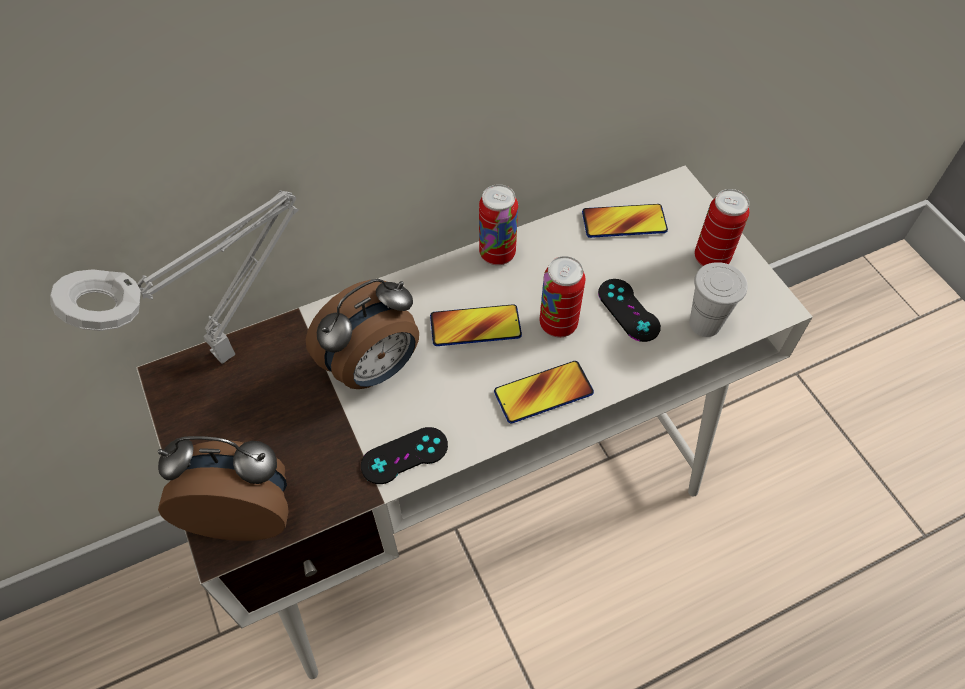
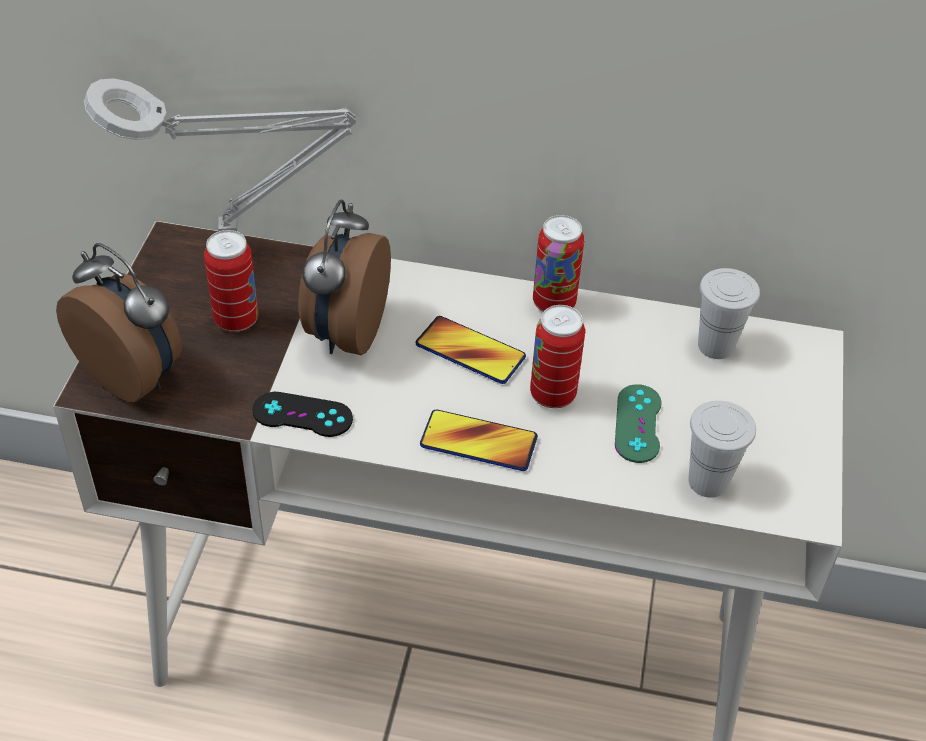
camera: 35 degrees right, 10 degrees down
alarm clock [306,279,419,389] -> alarm clock turned 105 degrees clockwise [298,200,391,355]
phone [582,204,668,238] -> white cup [698,268,760,359]
black game controller [598,279,661,342] -> green game controller [615,384,662,463]
can [695,189,749,266] -> can moved to [204,230,258,332]

